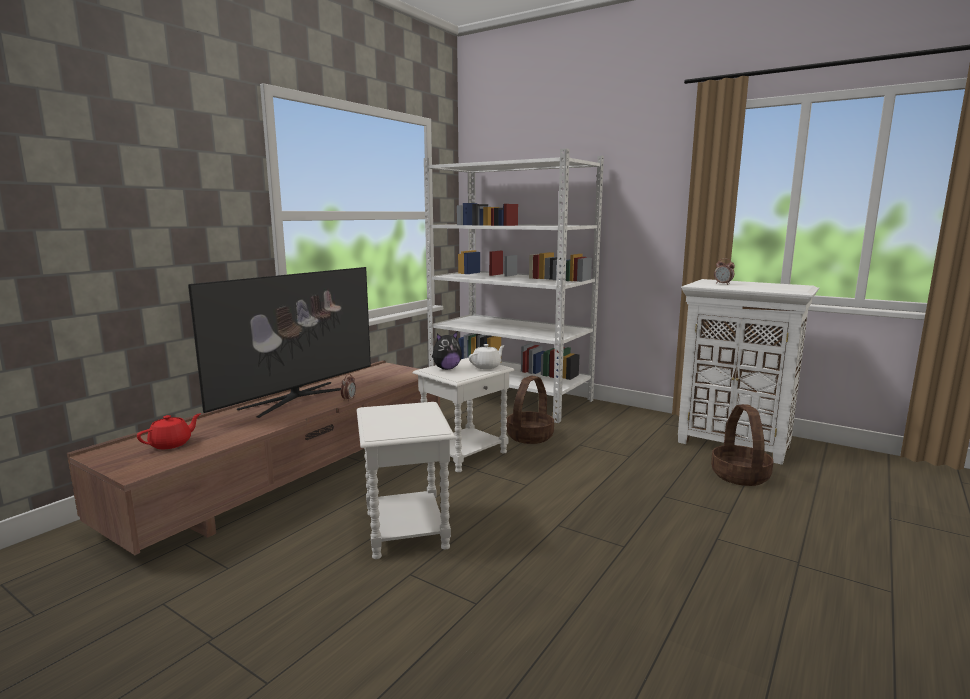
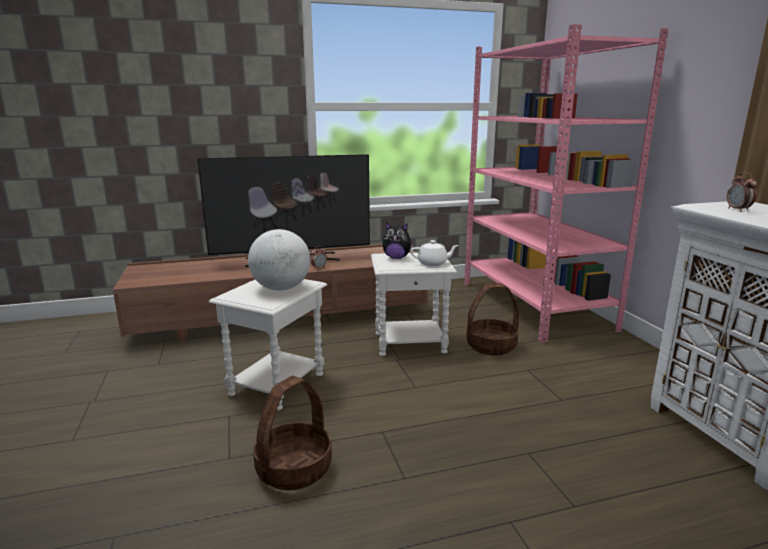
camera: 40 degrees right, 5 degrees up
red teapot [137,413,201,449] -> none
white bookcase [424,148,604,423] -> pink bookcase [464,24,668,343]
basket [711,404,773,486] -> basket moved to [253,376,332,491]
none -> globe [248,229,310,291]

